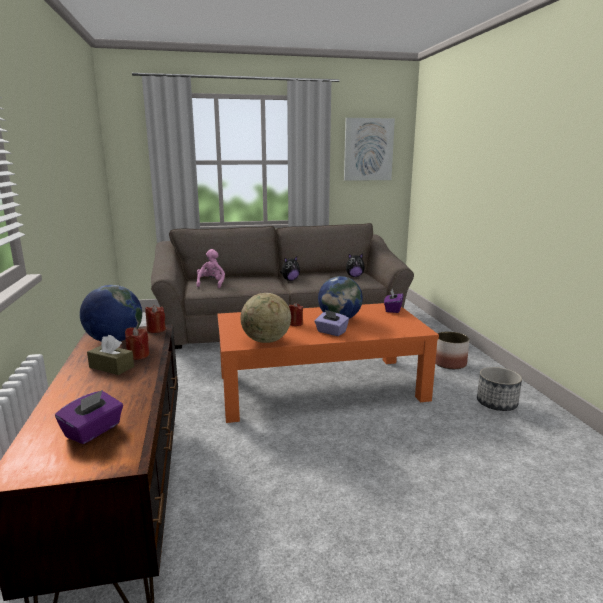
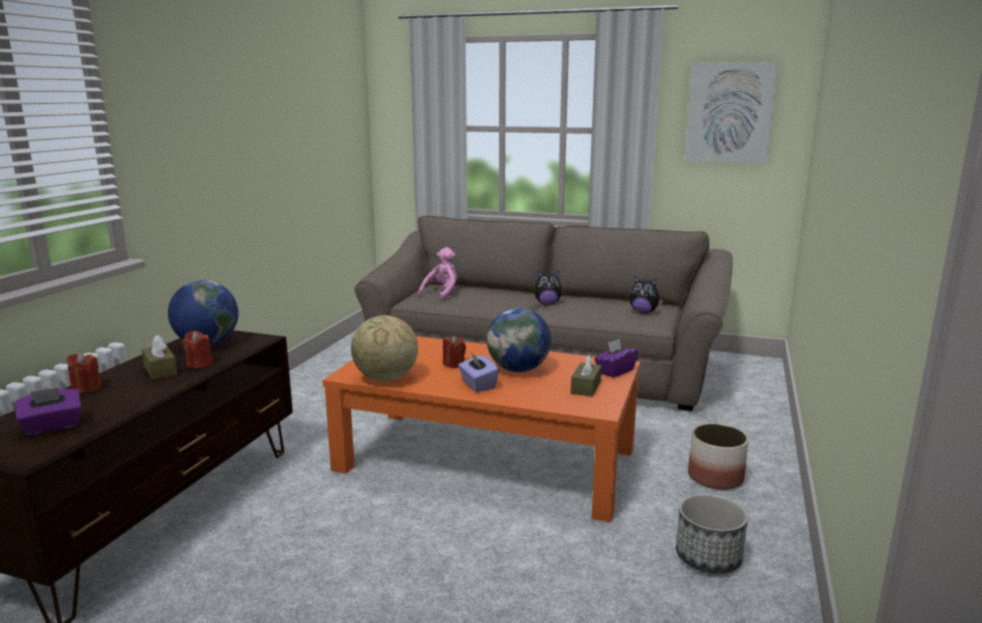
camera: 30 degrees right, 0 degrees up
red candle [145,305,166,333] -> red candle moved to [67,353,101,393]
none -> brown tissue box [571,354,602,397]

